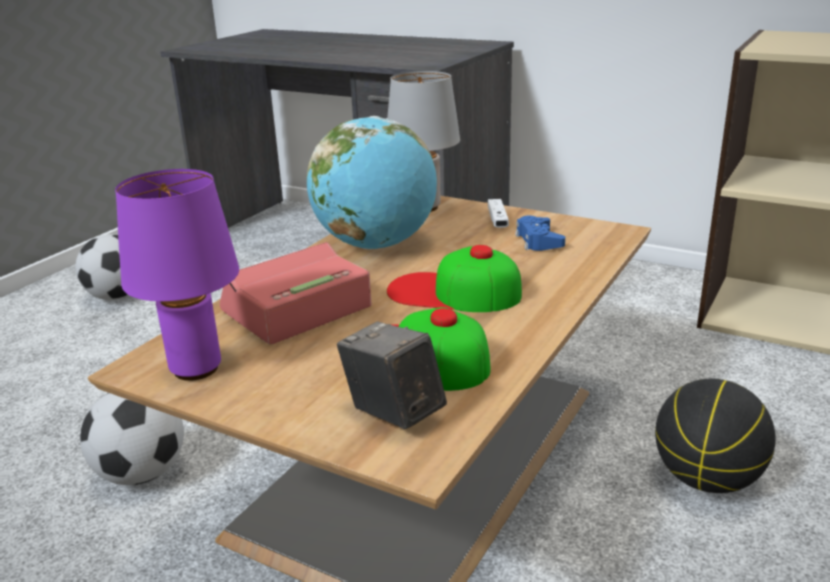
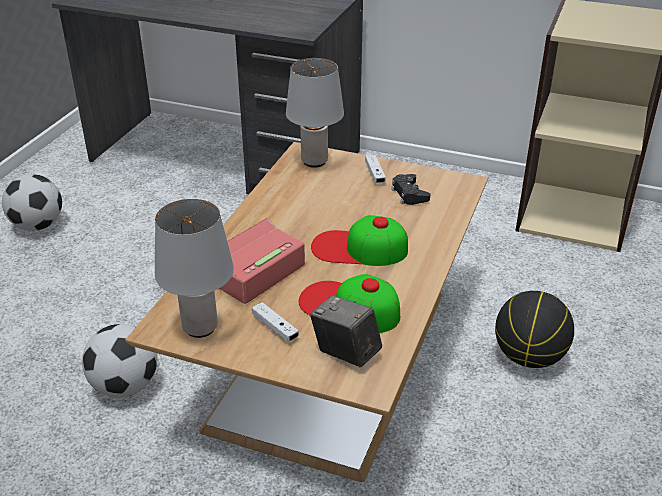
camera: 10 degrees left, 10 degrees up
purple table lamp [115,169,239,381] -> grey table lamp [155,199,234,338]
globe [306,116,437,250] -> none
blue game controller [515,216,565,251] -> black game controller [391,174,430,205]
none -> white game controller [252,302,299,342]

